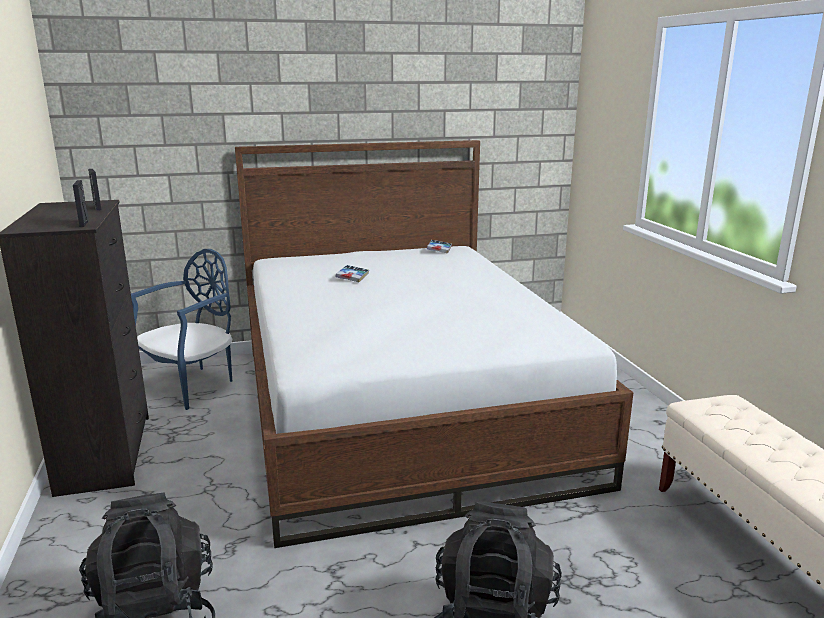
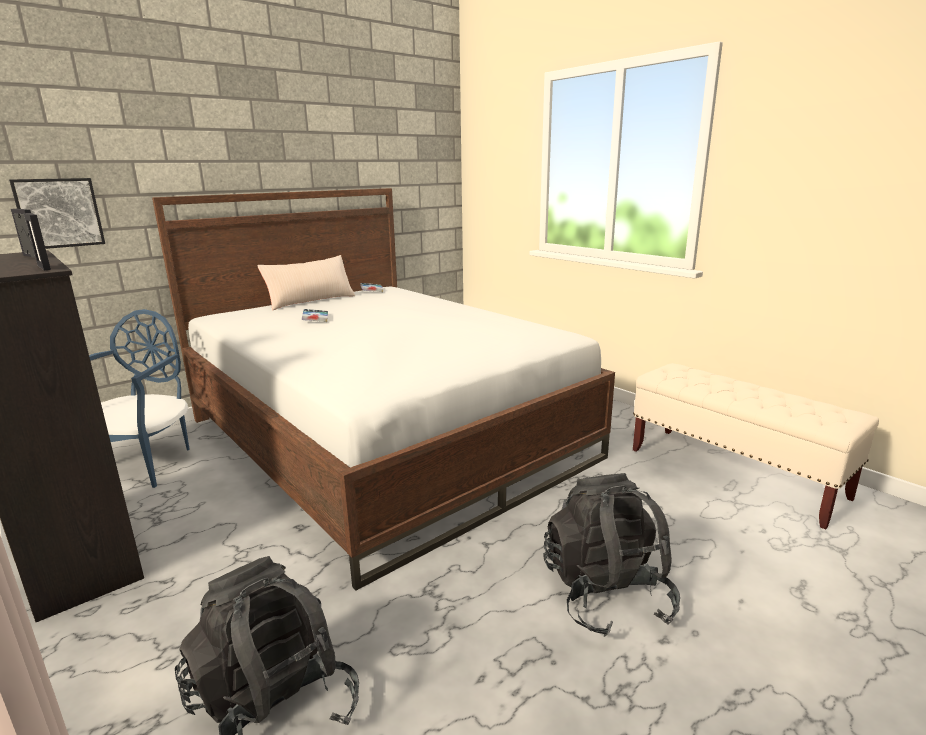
camera: 25 degrees left, 0 degrees up
none -> picture [9,178,105,249]
none -> beige pillow [257,255,355,310]

